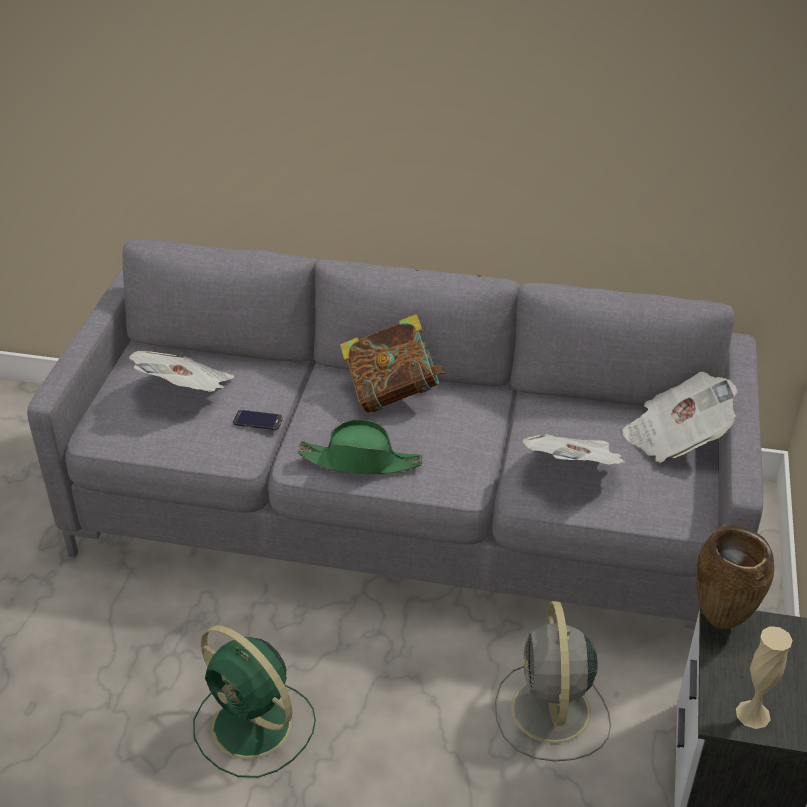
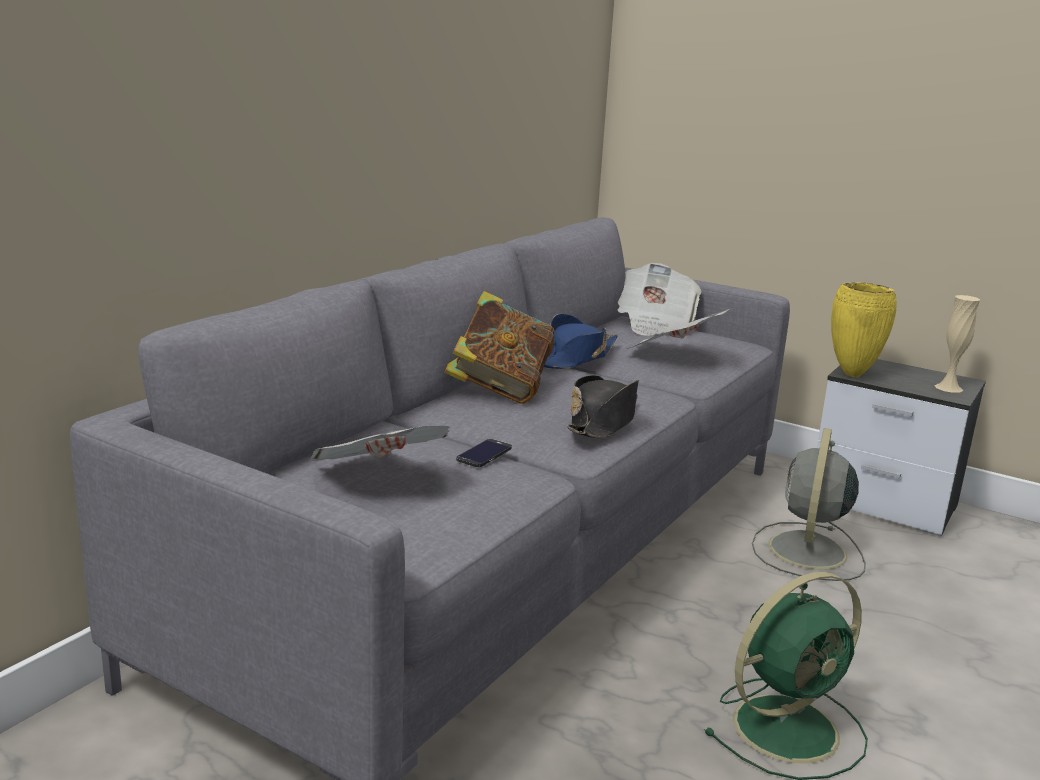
camera: 70 degrees left, 20 degrees down
green hat [298,419,422,474] -> black hat [567,375,639,438]
grey fan [495,602,611,761] -> grey fan turned 90 degrees clockwise [752,428,866,581]
brown vase [696,524,775,630] -> yellow vase [831,282,897,377]
none -> blue hat [544,314,618,369]

